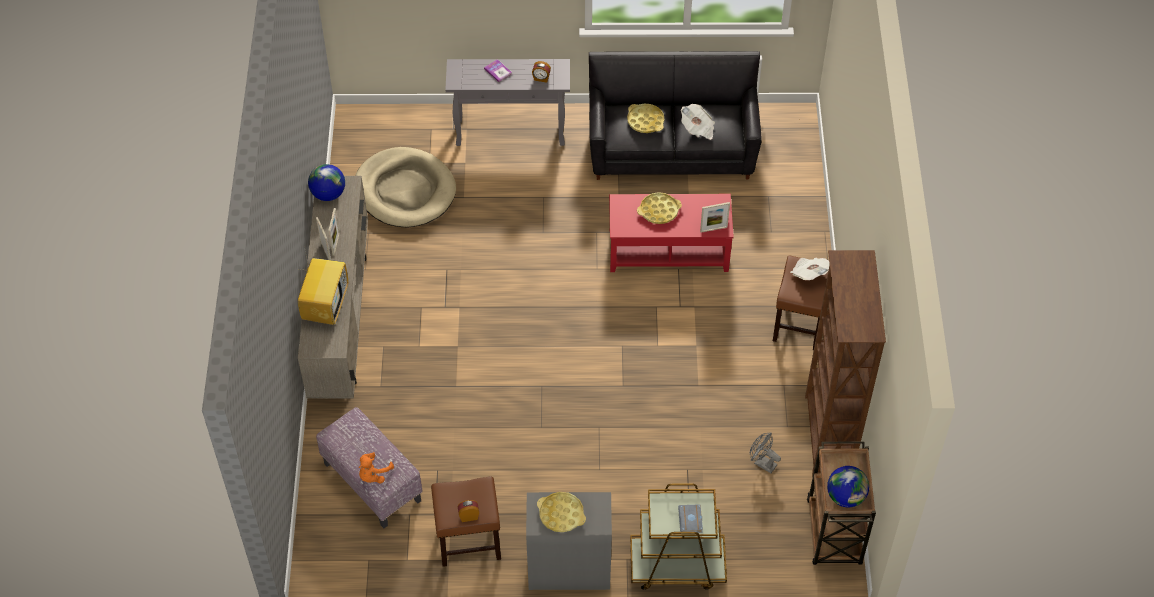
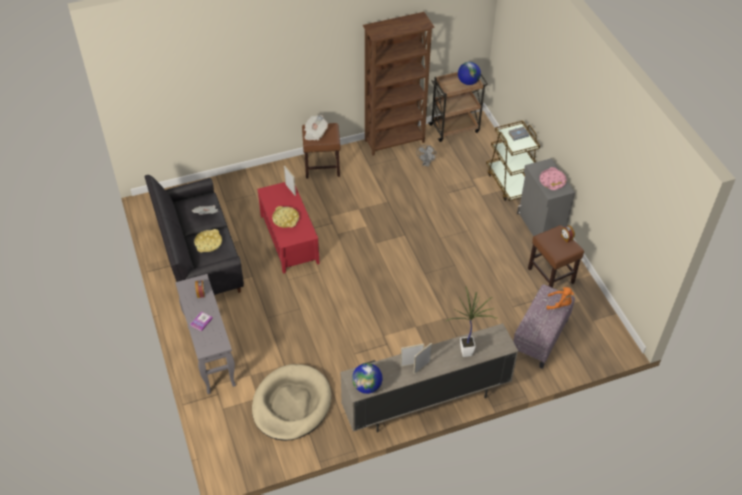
camera: 110 degrees left, 5 degrees down
television [298,251,348,325] -> potted plant [446,287,496,357]
yellow tray [537,492,586,532] -> pink tray [539,167,567,190]

